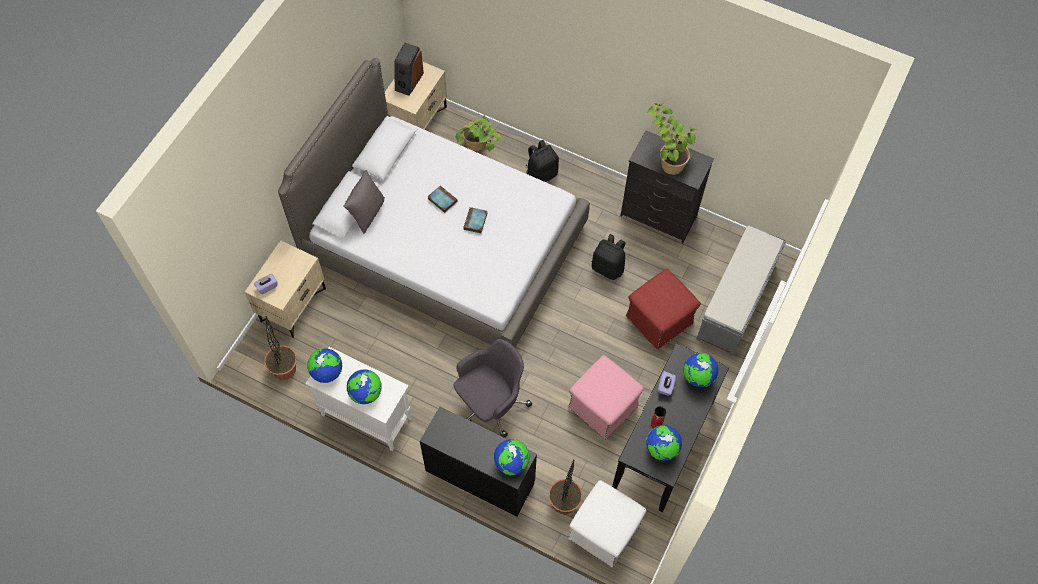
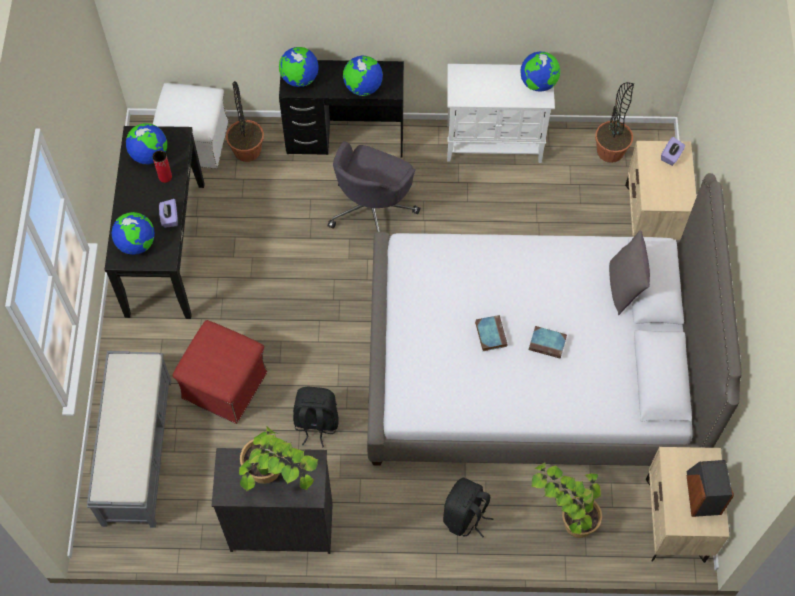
camera: 155 degrees right, 0 degrees up
globe [347,369,382,404] -> globe moved to [343,56,383,96]
pink ottoman [568,355,644,439] -> none

